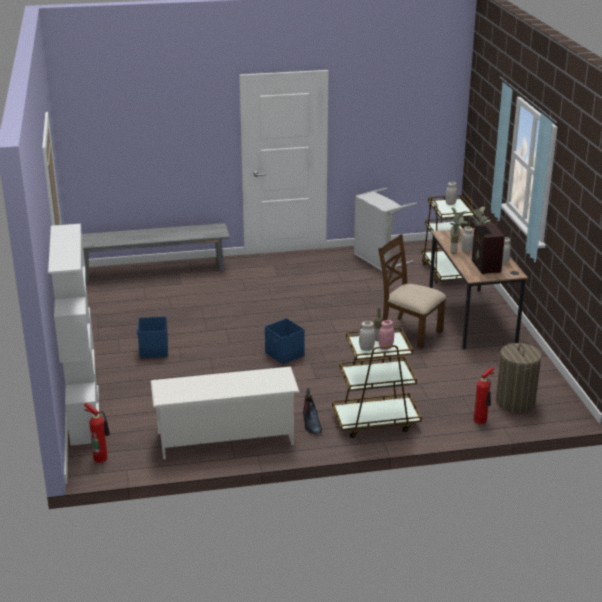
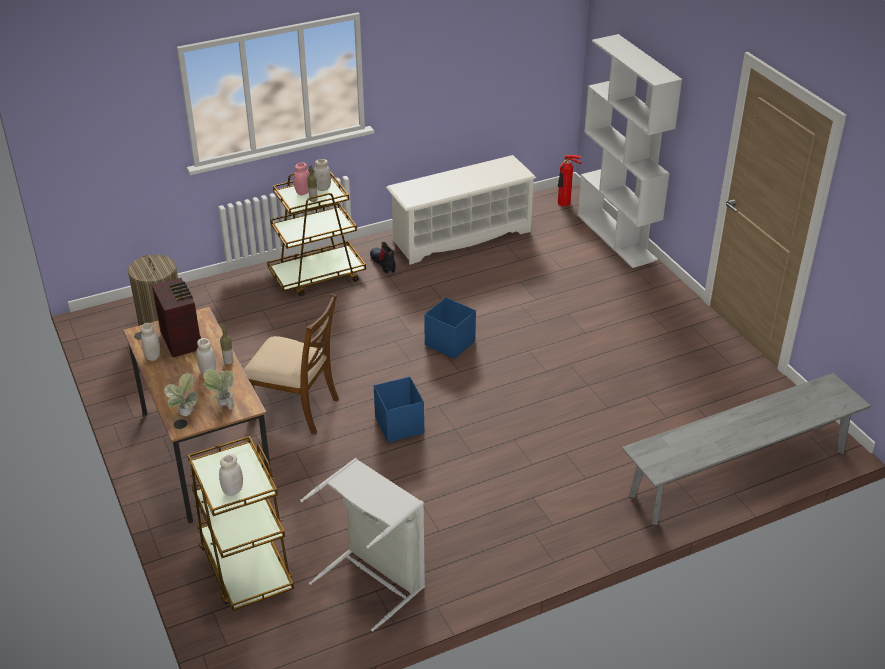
camera: 165 degrees right, 10 degrees up
blue storage box [137,316,168,359] -> blue storage box moved to [374,377,424,443]
fire extinguisher [474,367,494,424] -> none

